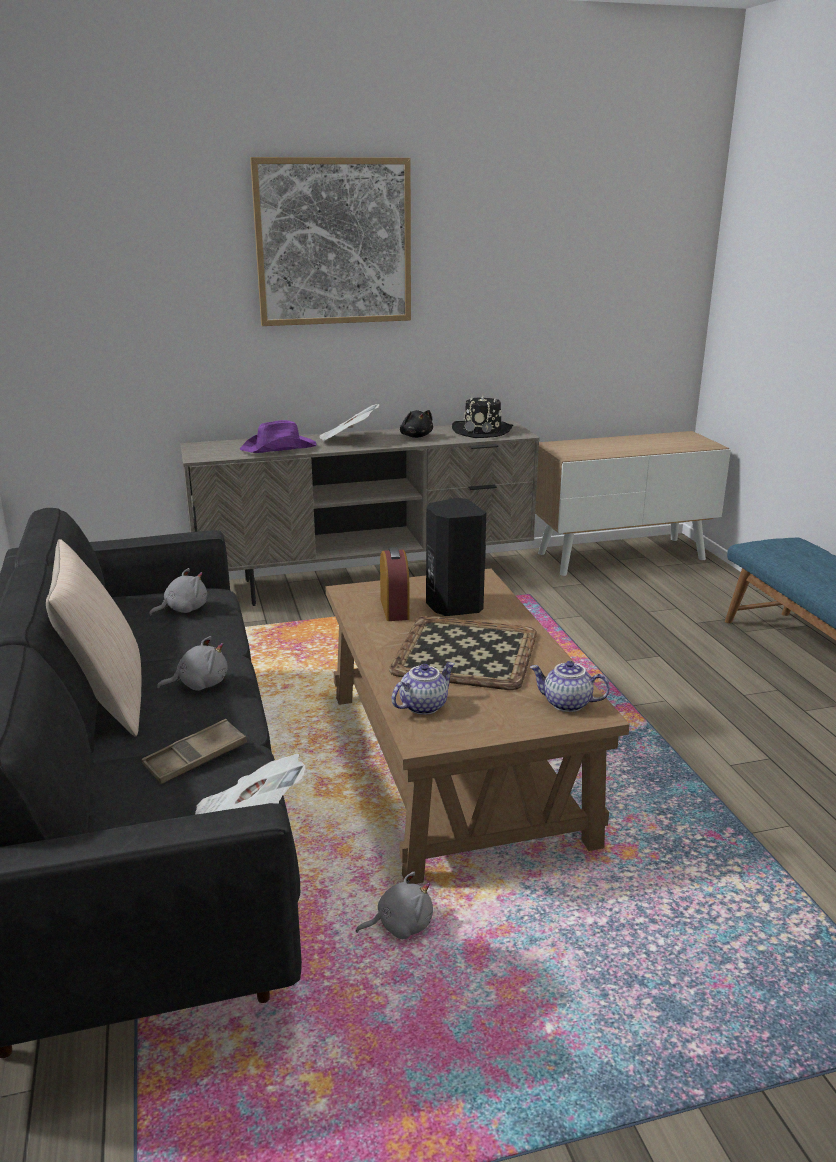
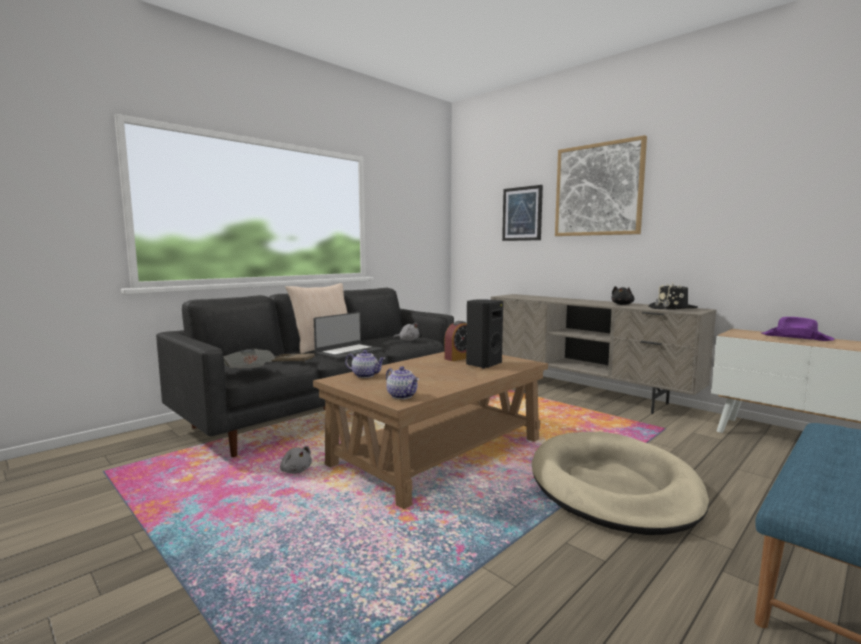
camera: 60 degrees right, 15 degrees down
grey plush toy [157,636,228,691] -> laptop [314,312,383,360]
purple hat [240,420,317,453] -> purple hat moved to [762,317,835,341]
newspaper [319,404,379,441] -> none
tray [389,616,537,690] -> none
teapot [530,661,610,712] -> teapot turned 150 degrees clockwise [386,366,419,399]
none -> picture [502,185,543,241]
none -> beige dog bed [532,432,709,535]

